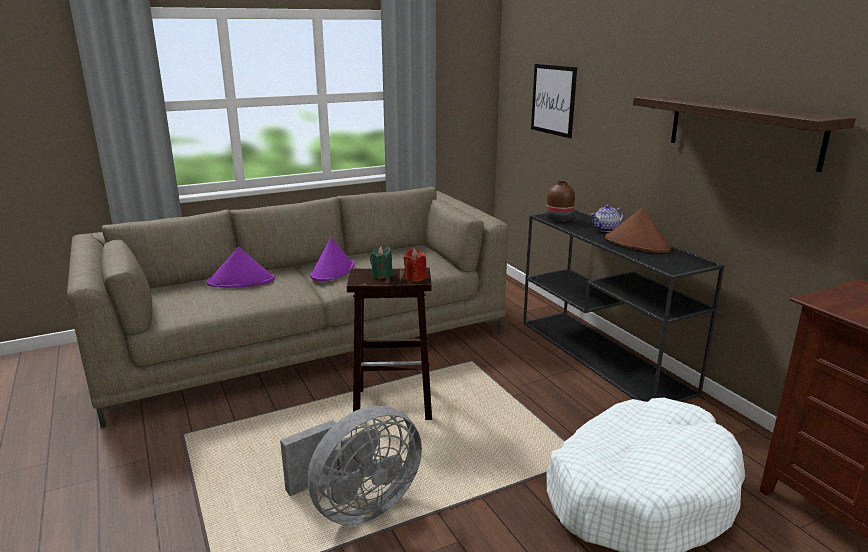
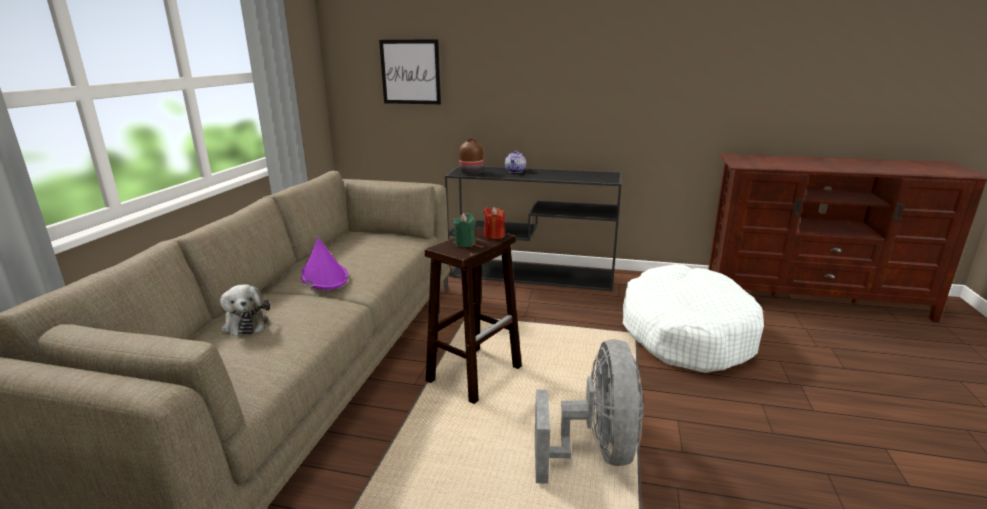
camera: 50 degrees left, 0 degrees up
purple hat [206,247,275,288] -> plush toy [220,284,270,337]
brown hat [605,207,671,253] -> none
shelf [633,95,856,172] -> none

